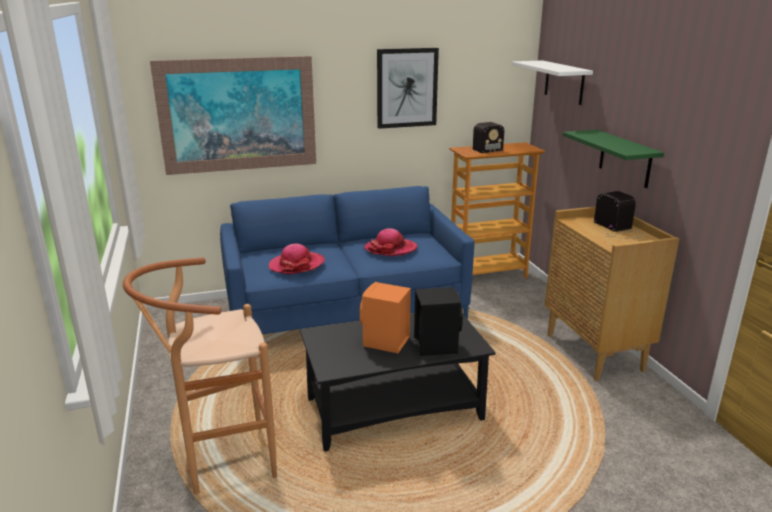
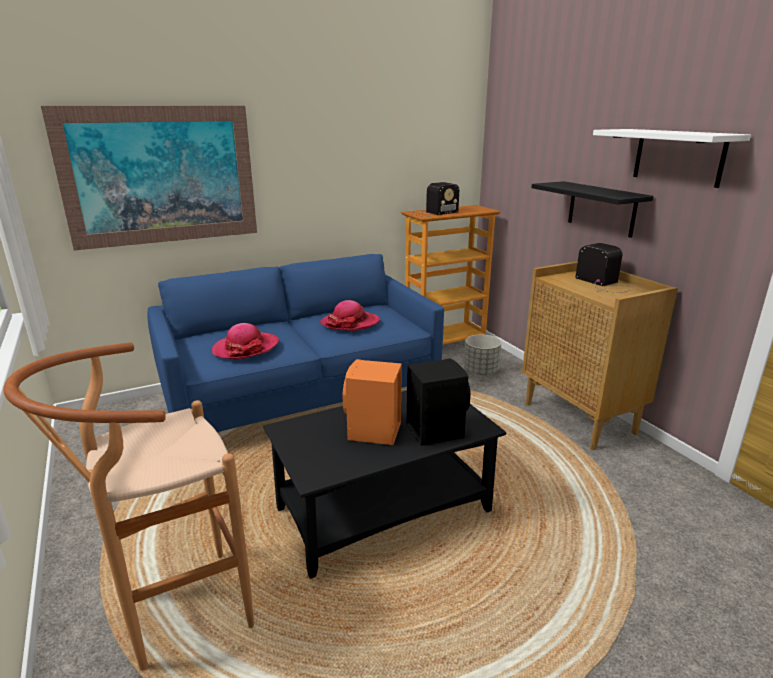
camera: 10 degrees left, 0 degrees up
picture [377,48,439,129] -> none
white shelf [512,60,593,105] -> white shelf moved to [593,129,751,188]
green shelf [563,130,664,188] -> black shelf [532,181,654,238]
none -> grey planter [464,334,501,375]

